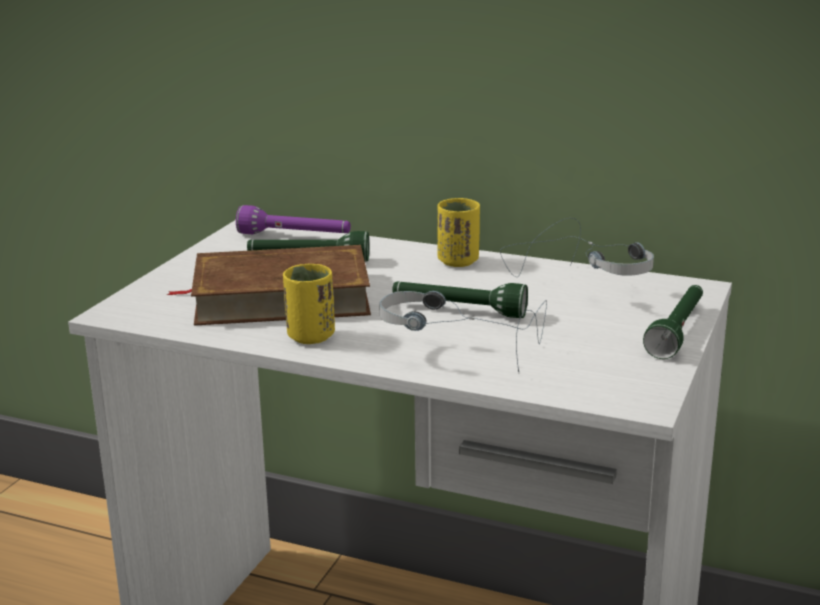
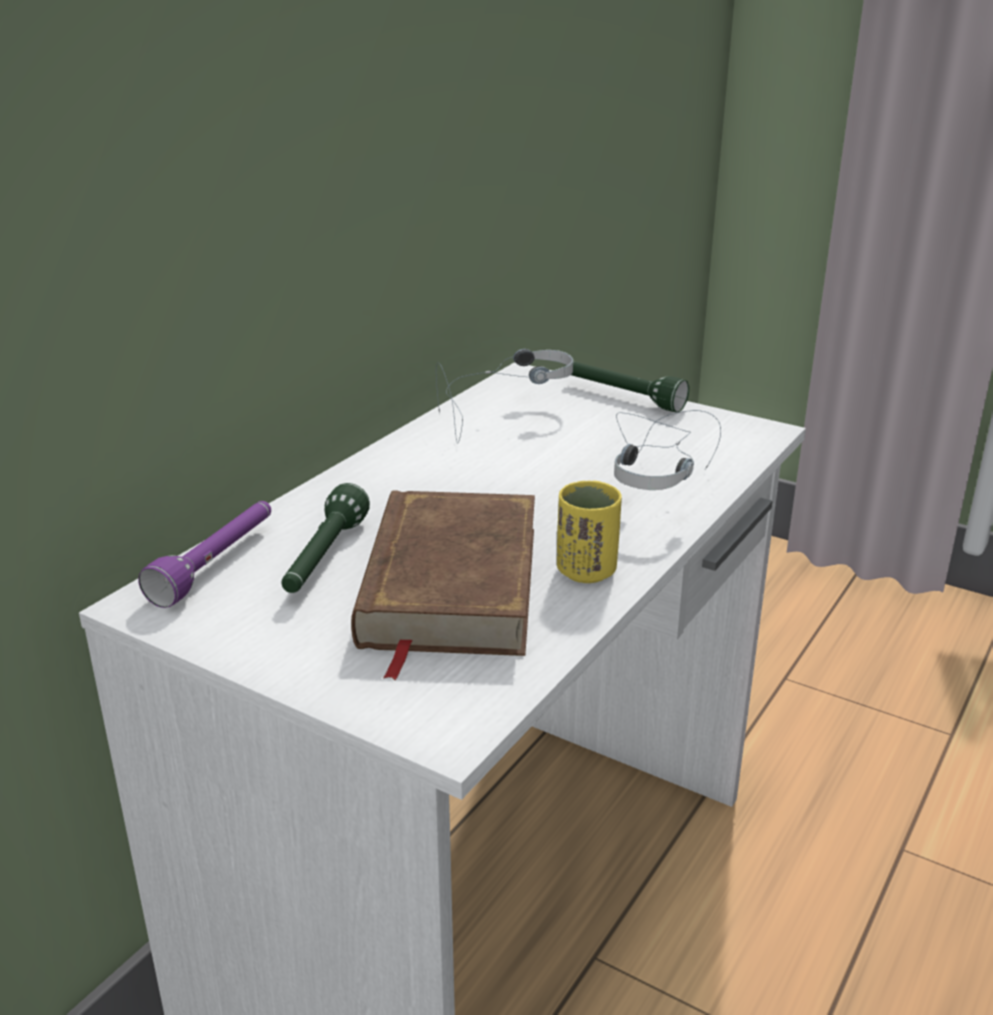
camera: 80 degrees left, 5 degrees up
green flashlight [392,282,528,318] -> none
yellow cup [437,198,480,267] -> none

